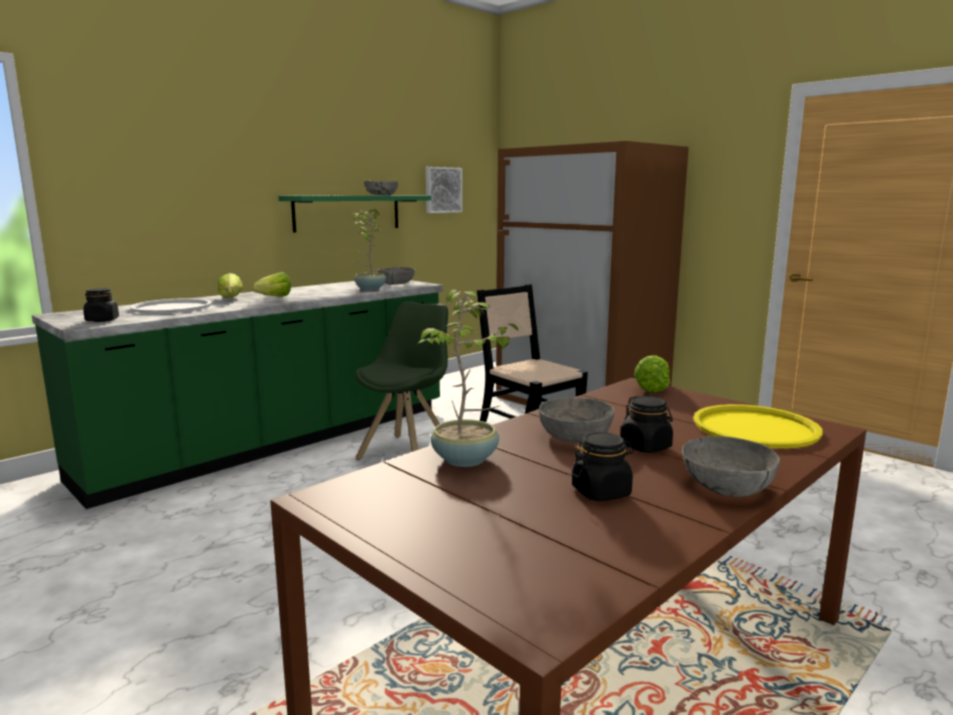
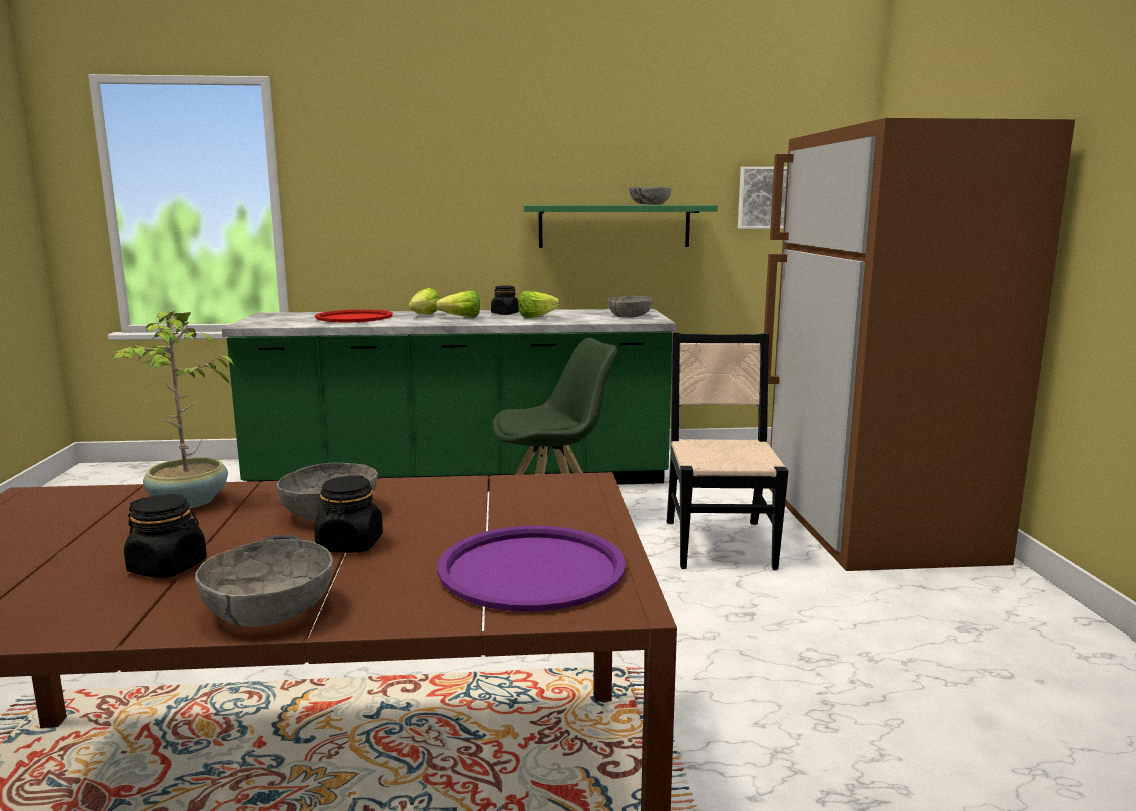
camera: 40 degrees right, 0 degrees up
black jar [83,288,119,322] -> black jar moved to [491,286,519,315]
white tray [130,298,212,313] -> red tray [315,309,393,323]
potted plant [352,209,386,290] -> none
lettuce [634,355,670,392] -> lettuce moved to [518,291,559,318]
yellow tray [693,404,823,448] -> purple tray [437,526,626,612]

